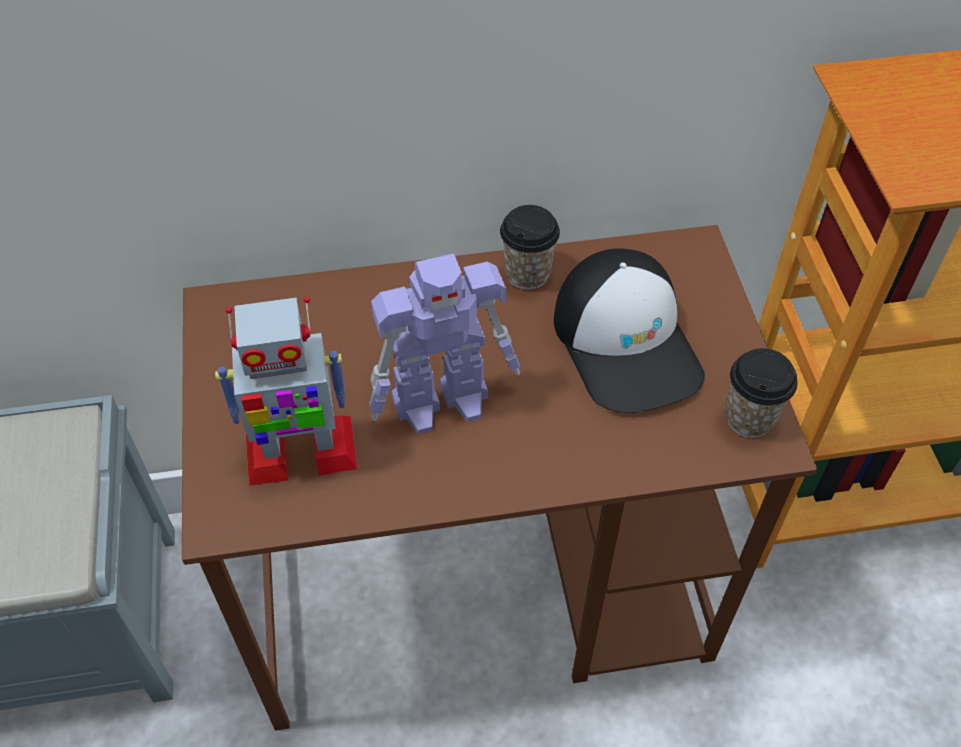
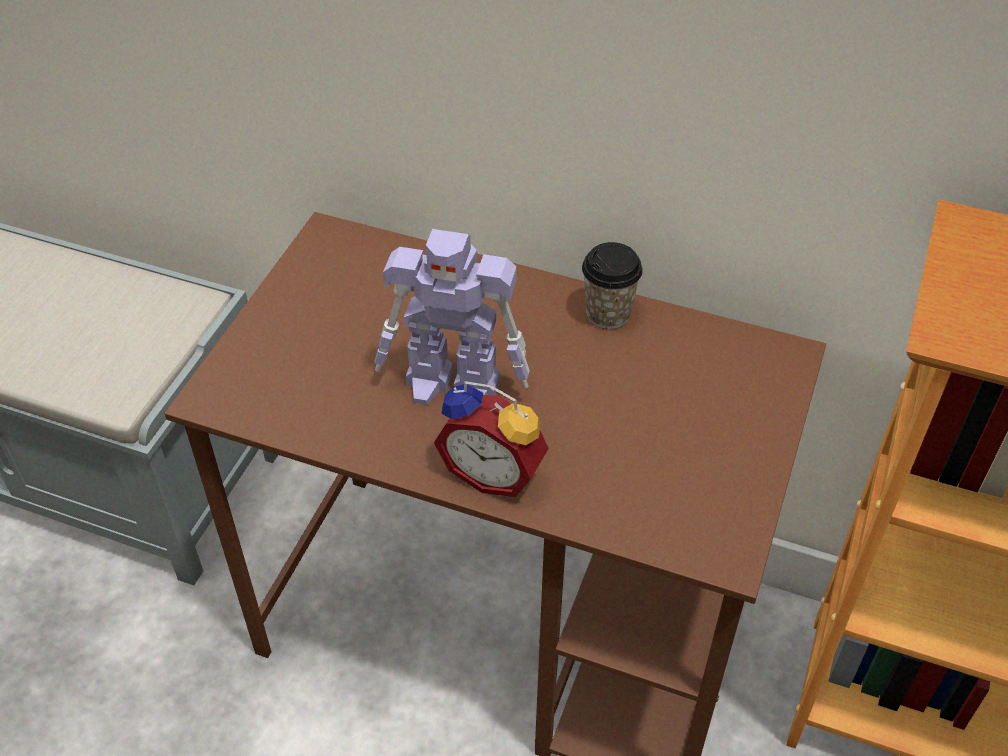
camera: 30 degrees right, 5 degrees down
toy robot [215,296,358,486] -> none
cap [554,248,705,413] -> none
cup [725,348,797,438] -> none
none -> alarm clock [434,381,549,497]

